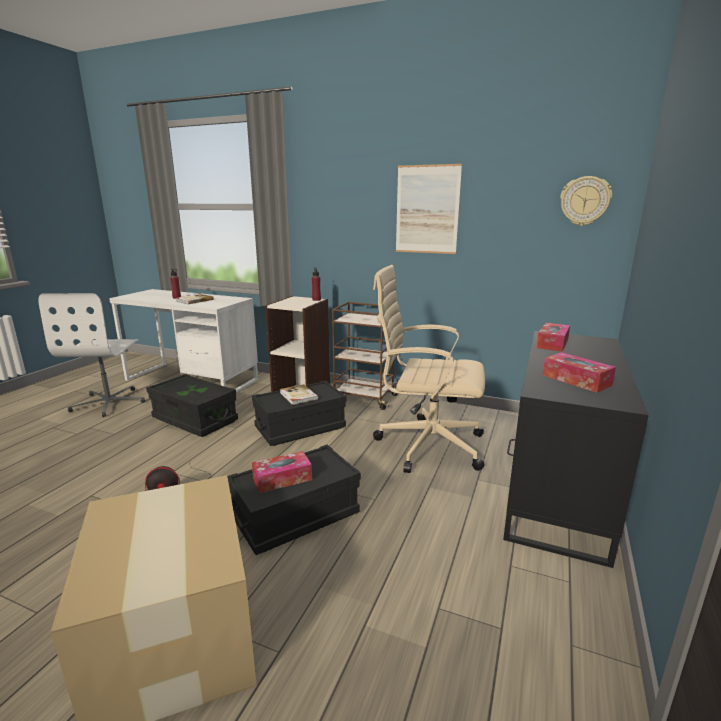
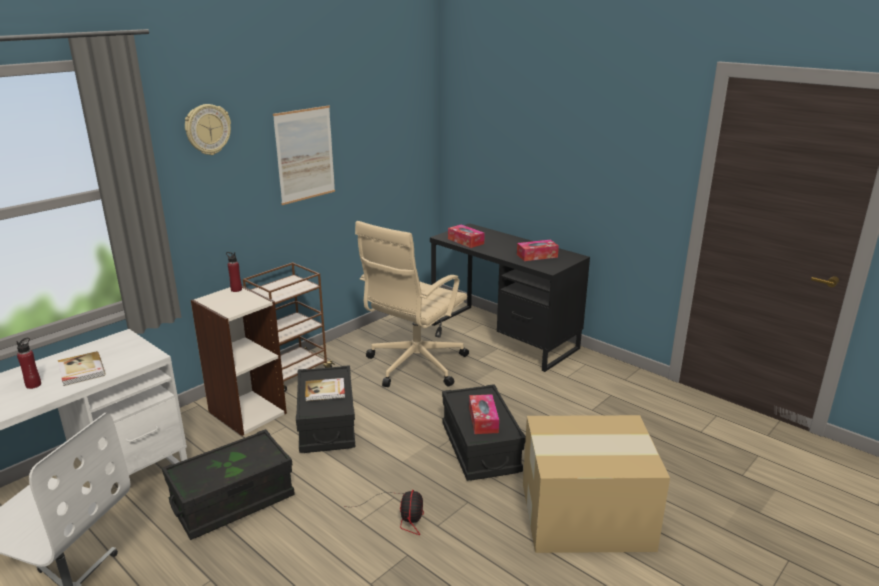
camera: 70 degrees left, 5 degrees up
wall clock [560,176,612,226] -> wall clock moved to [185,104,231,155]

